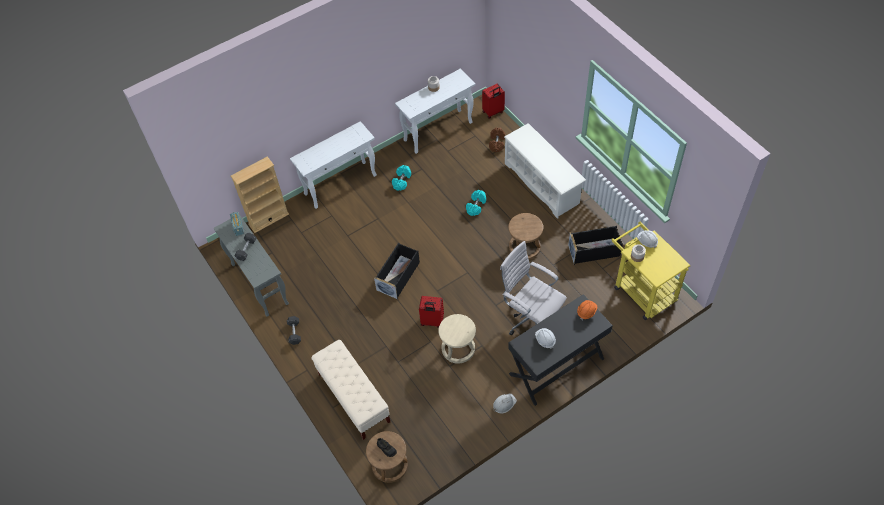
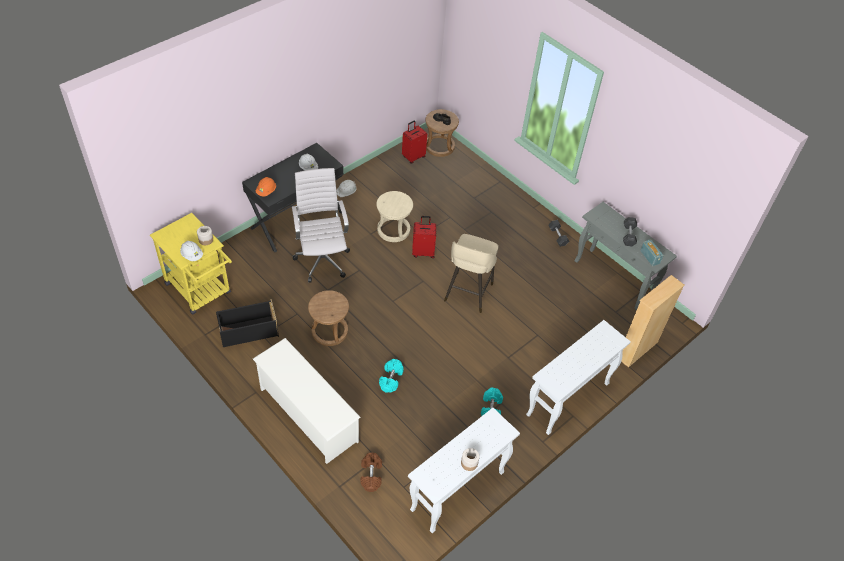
camera: 165 degrees right, 5 degrees down
beige bench [311,340,390,440] -> none
black storage box [374,242,420,299] -> beige stool [444,234,498,313]
red suitcase [482,84,505,119] -> red suitcase moved to [402,120,427,163]
white office chair [500,241,567,336] -> white office chair turned 135 degrees counterclockwise [292,168,350,283]

